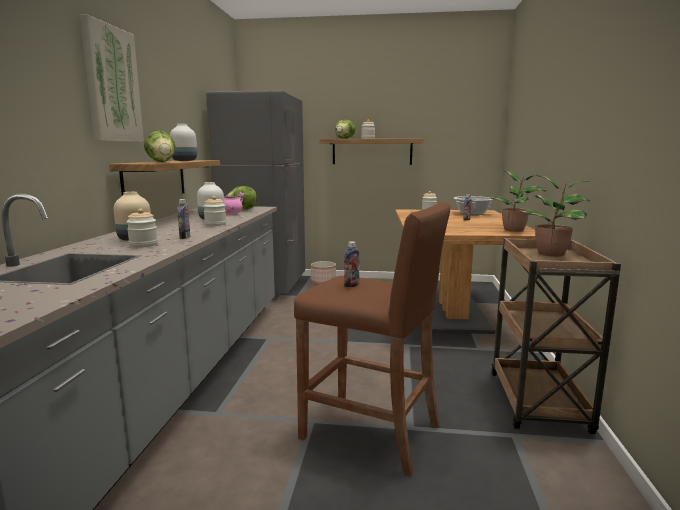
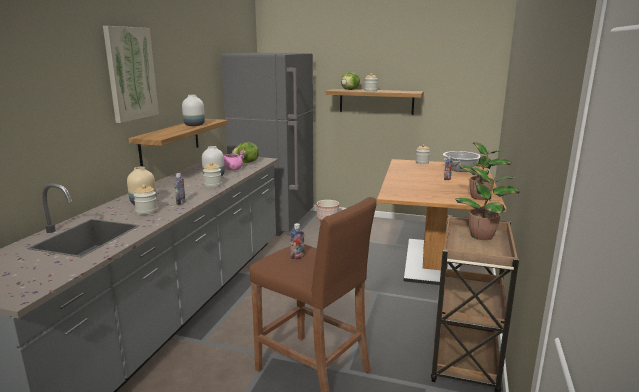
camera: 10 degrees right, 5 degrees up
lettuce [144,131,176,162] -> none

